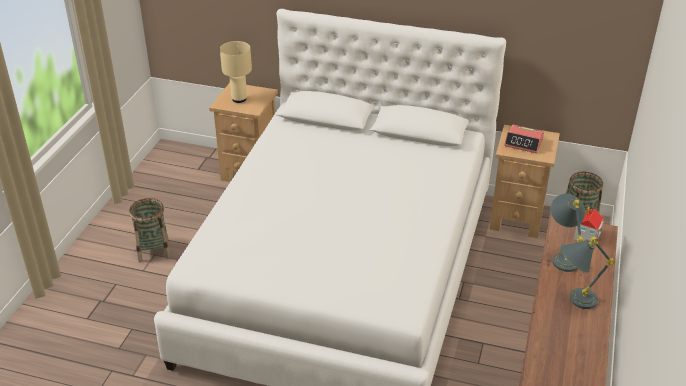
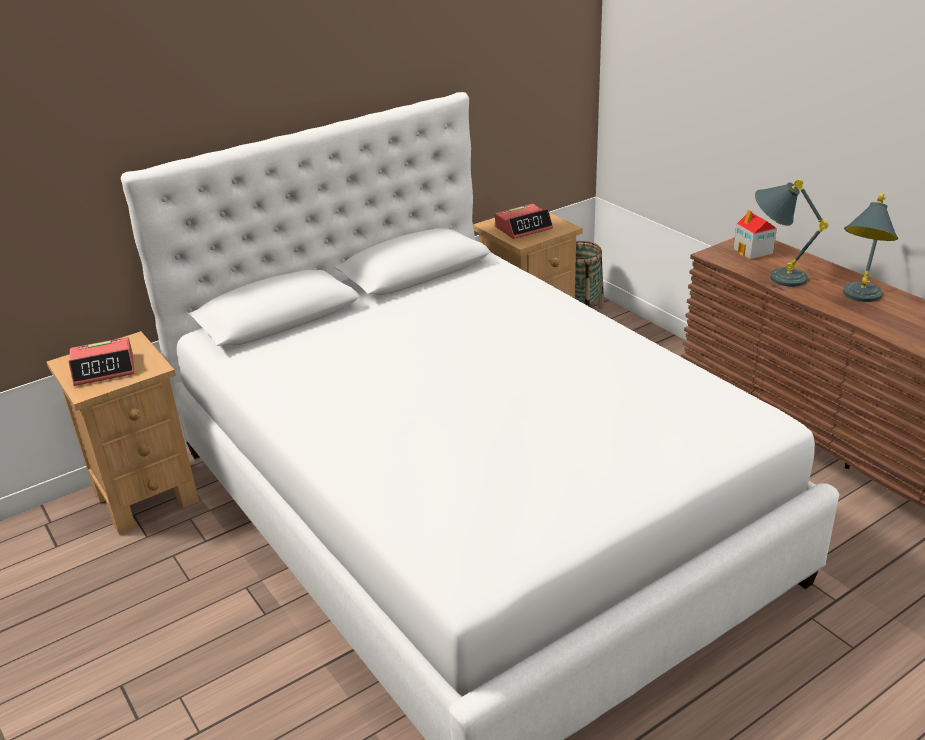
camera: 50 degrees left, 5 degrees down
basket [129,198,170,263] -> none
beige table lamp [220,41,252,103] -> alarm clock [68,337,135,386]

